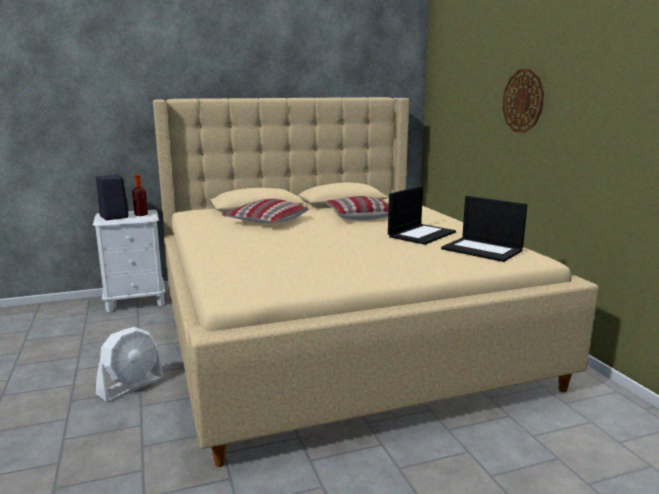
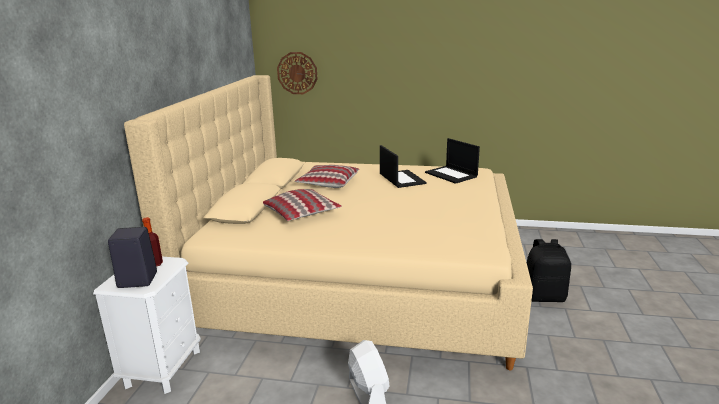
camera: 60 degrees left, 5 degrees up
laptop [441,196,528,262] -> laptop turned 75 degrees clockwise [425,138,480,184]
wall clock [502,69,544,133] -> wall clock moved to [277,52,317,94]
none -> black backpack [527,239,571,302]

